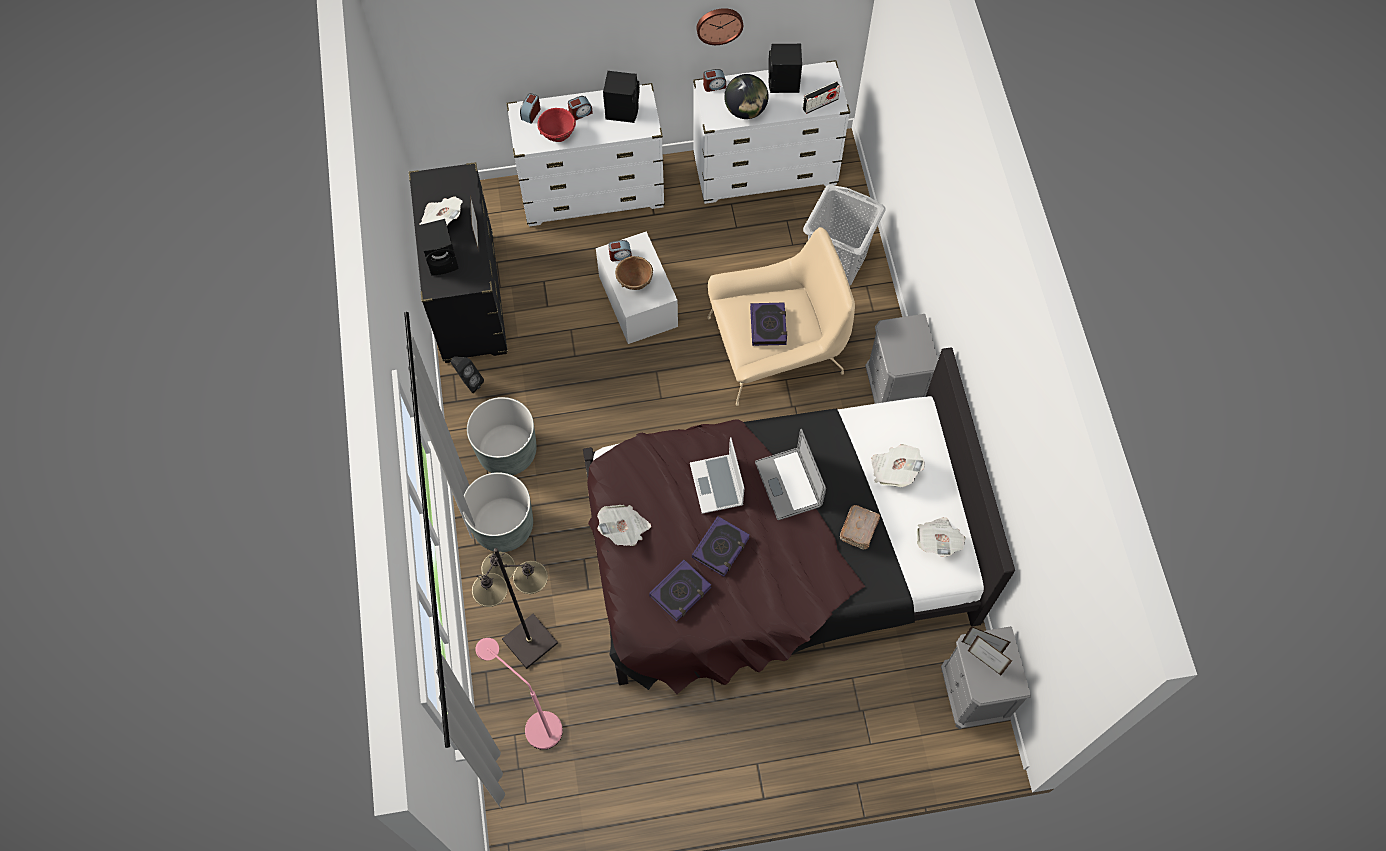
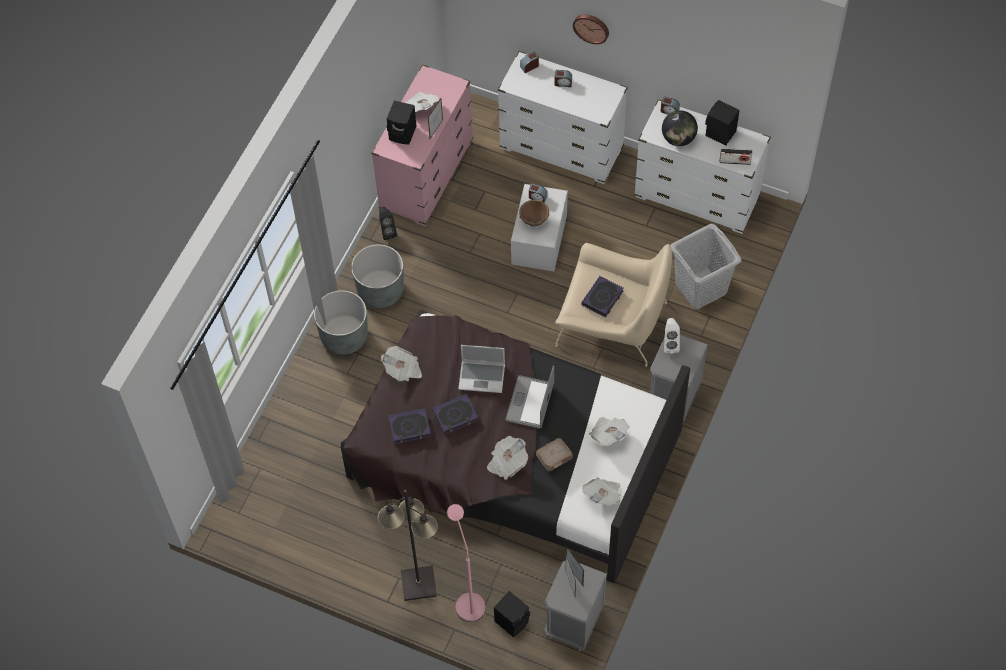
camera: 35 degrees right, 5 degrees down
black dresser [409,162,508,363] -> pink dresser [372,64,473,226]
black floor lamp [472,548,558,669] -> black floor lamp moved to [378,490,438,601]
pink floor lamp [476,638,563,750] -> pink floor lamp moved to [447,504,485,622]
red bowl [537,108,576,142] -> none
black speaker [603,71,640,123] -> black speaker moved to [494,591,530,637]
laptop [690,437,744,514] -> laptop turned 105 degrees counterclockwise [458,345,505,393]
wall clock [696,8,743,45] -> wall clock moved to [573,15,609,44]
none -> newspaper [487,436,528,480]
none -> white speaker [664,318,680,354]

